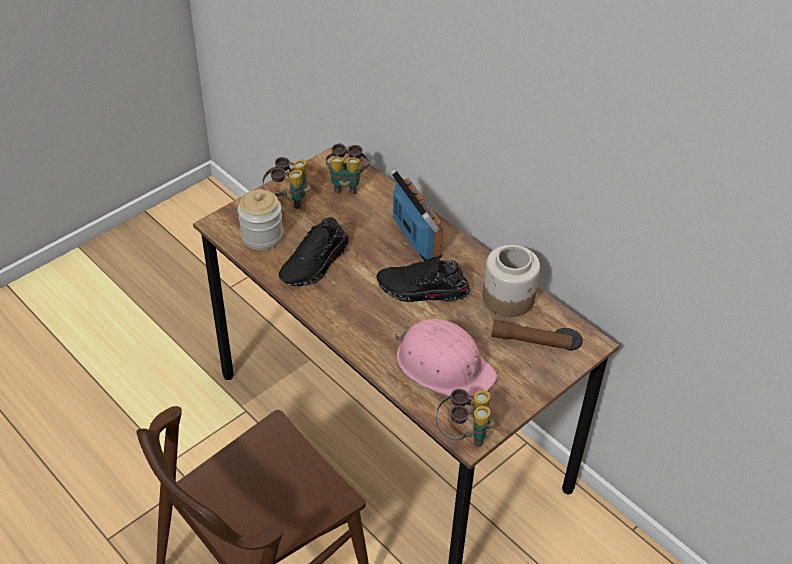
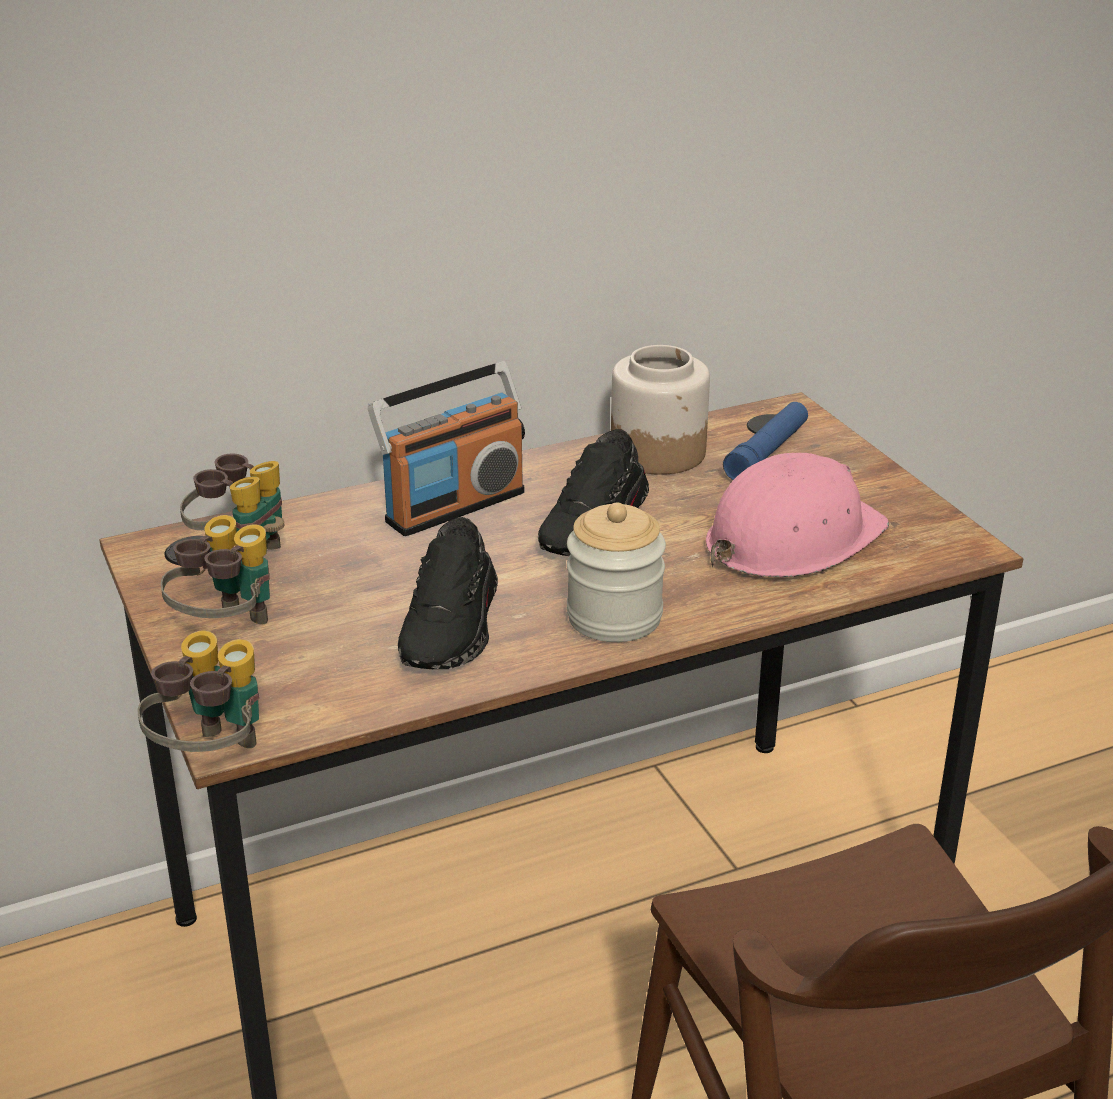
camera: 70 degrees left, 15 degrees down
jar [238,189,283,250] -> jar moved to [567,503,666,642]
black shoe [279,217,349,286] -> black shoe turned 45 degrees clockwise [398,517,498,669]
radio [390,168,443,261] -> radio turned 150 degrees clockwise [368,361,525,536]
binoculars [436,389,495,447] -> binoculars moved to [138,630,259,752]
brown flashlight [491,320,573,350] -> blue flashlight [723,402,808,480]

